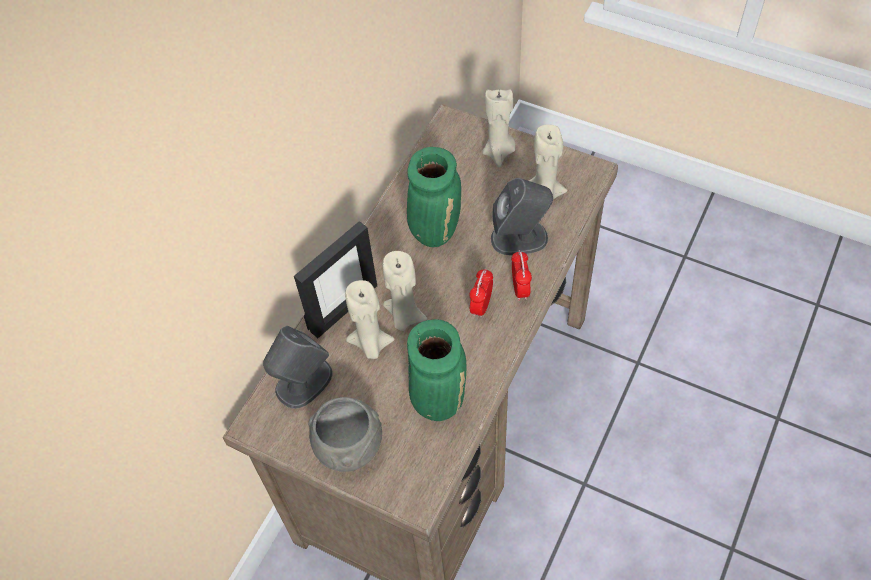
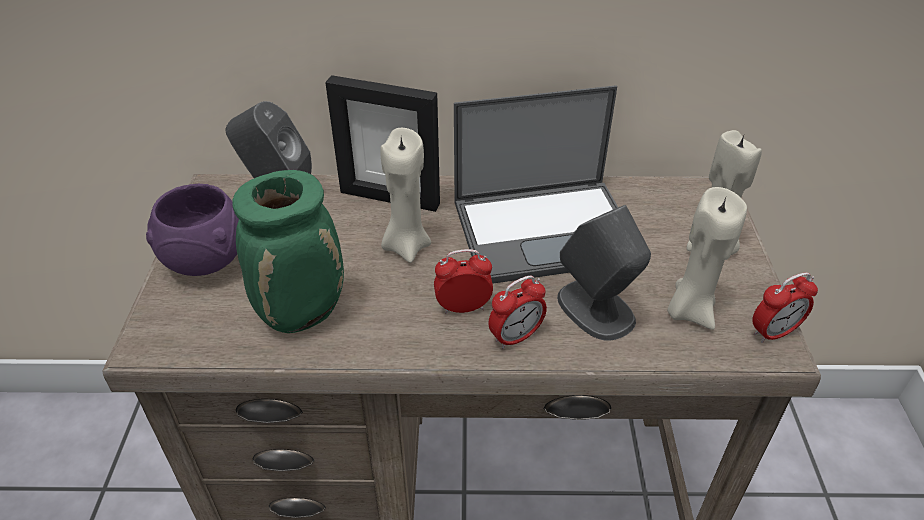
camera: 60 degrees right, 15 degrees down
grey bowl [308,397,382,472] -> purple bowl [146,184,239,276]
beige candle [345,280,395,359] -> none
green vase [407,147,461,247] -> laptop [454,85,618,284]
none -> alarm clock [752,272,818,343]

